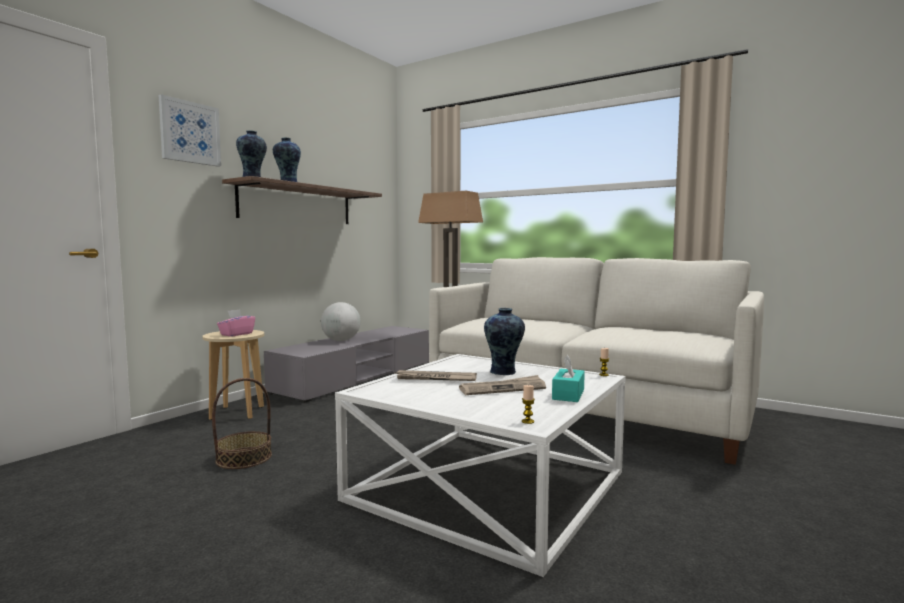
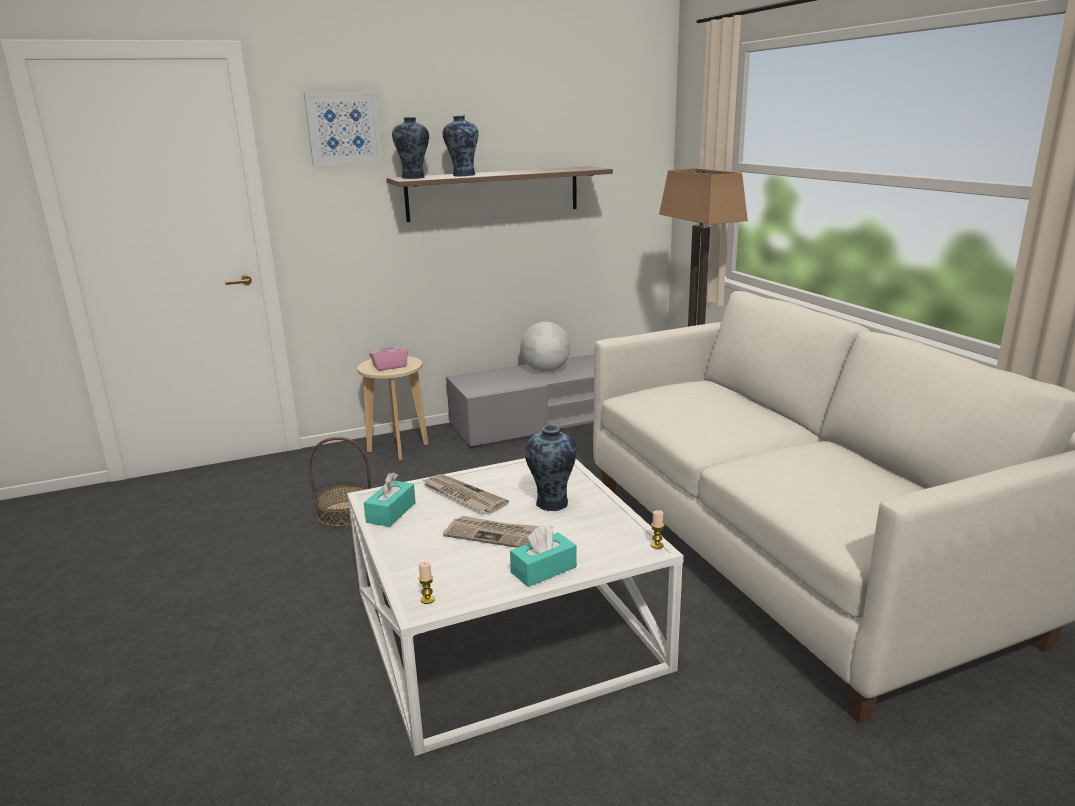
camera: 35 degrees right, 15 degrees up
none -> turquoise tissue box [364,472,416,527]

